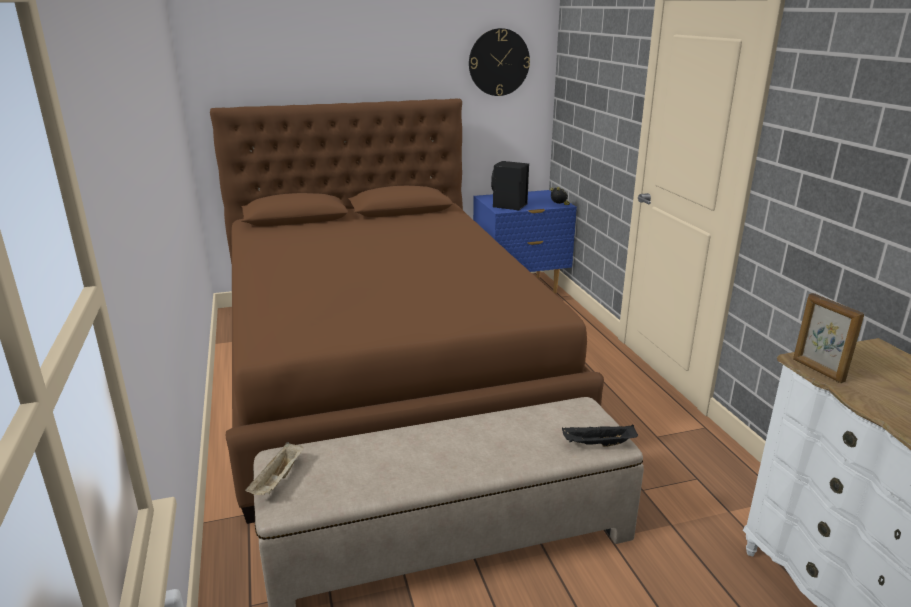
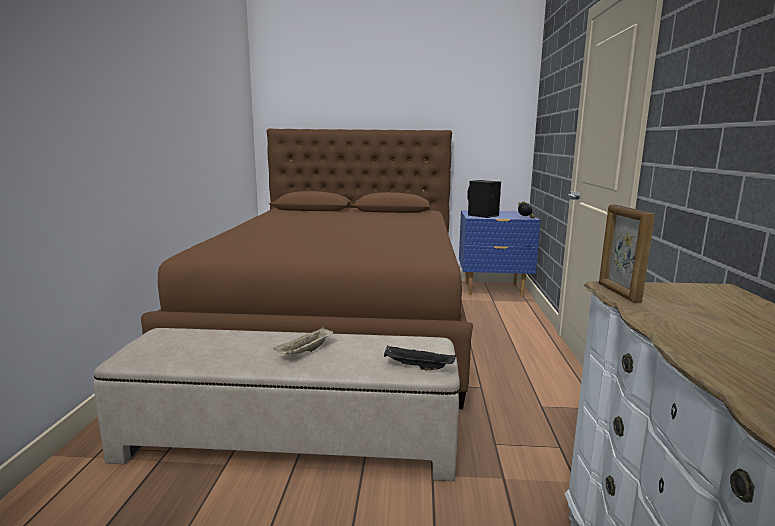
camera: 20 degrees right, 10 degrees down
beige tray [245,442,304,495] -> beige tray moved to [273,327,333,354]
wall clock [469,28,530,96] -> none

